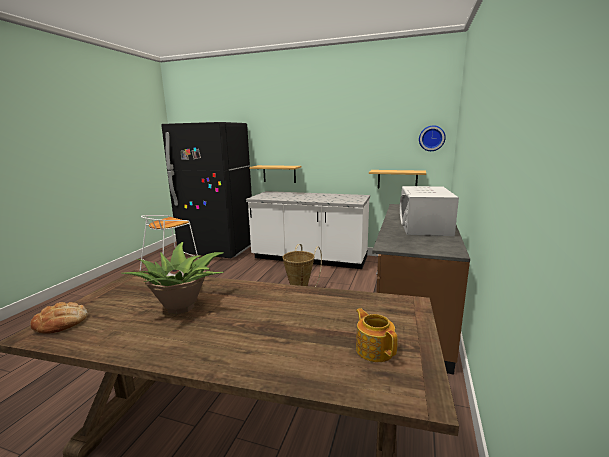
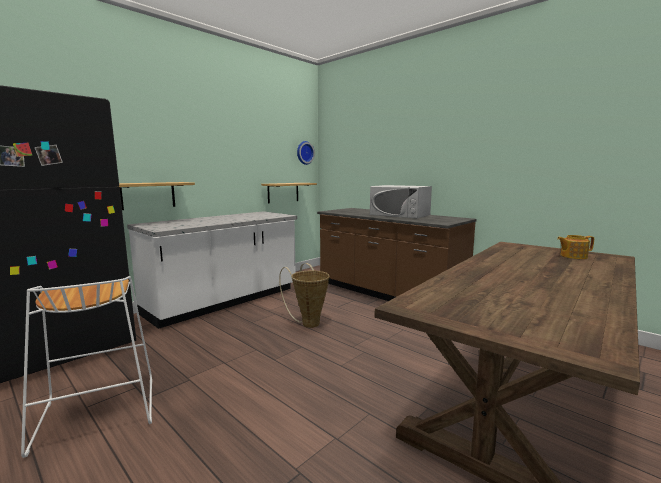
camera: 65 degrees left, 5 degrees down
bread [30,302,88,334] -> none
potted plant [121,242,224,314] -> none

